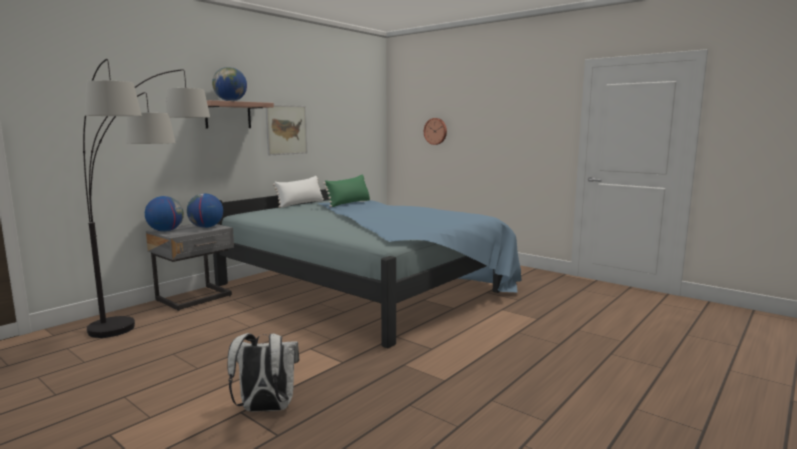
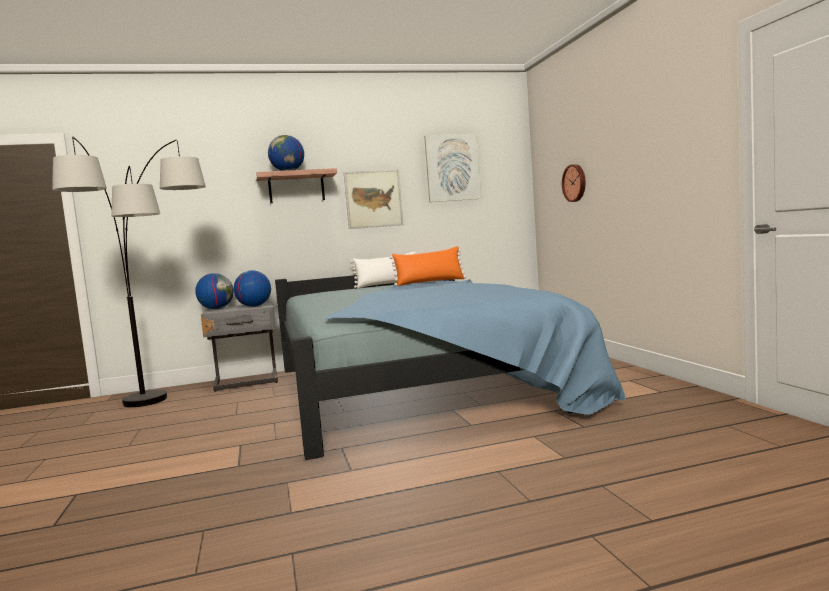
camera: 35 degrees right, 5 degrees down
white backpack [227,333,299,412] -> none
green pillow [323,175,370,207] -> orange pillow [390,246,466,286]
none -> picture [424,134,481,202]

